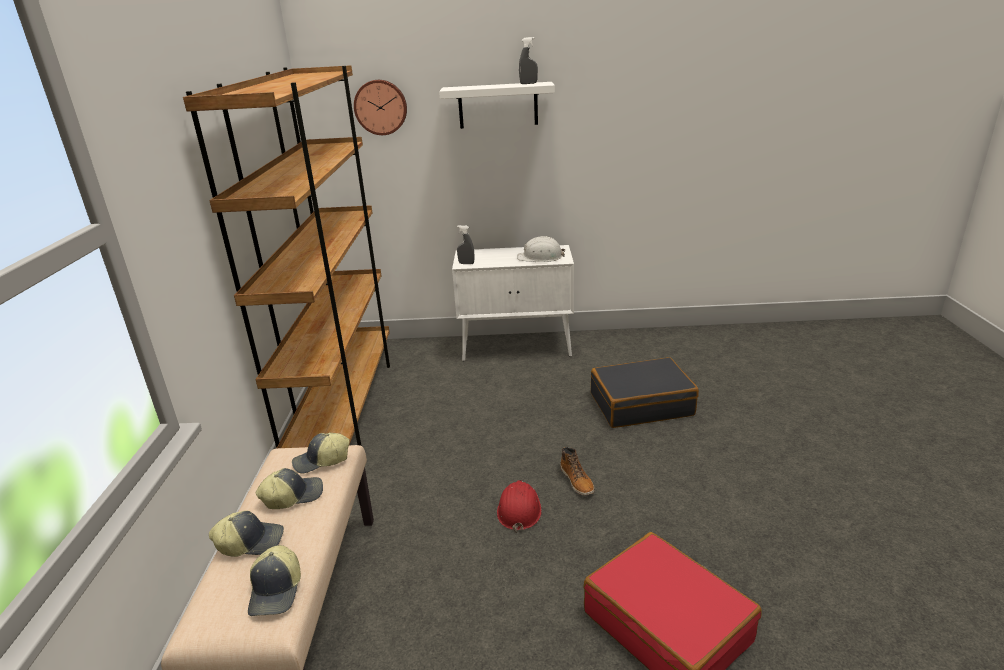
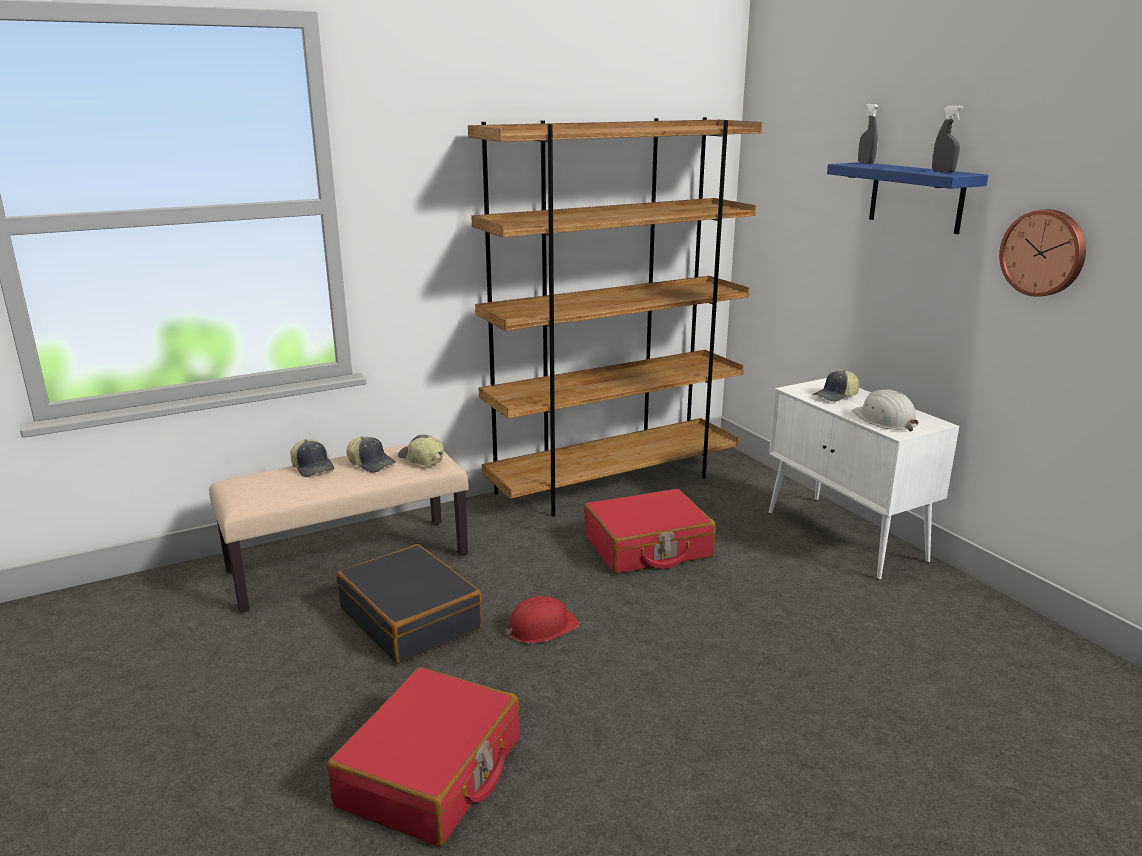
camera: 60 degrees right, 5 degrees down
cap [248,545,301,616] -> cap moved to [813,370,859,402]
wall clock [354,80,407,135] -> wall clock moved to [999,209,1086,297]
white shelf [439,82,555,129] -> blue shelf [827,162,988,234]
grey spray bottle [457,225,475,264] -> grey spray bottle moved to [858,103,878,164]
boot [560,447,595,495] -> none
black suitcase [591,357,699,428] -> black suitcase moved to [336,544,482,664]
none -> red suitcase [584,489,716,574]

